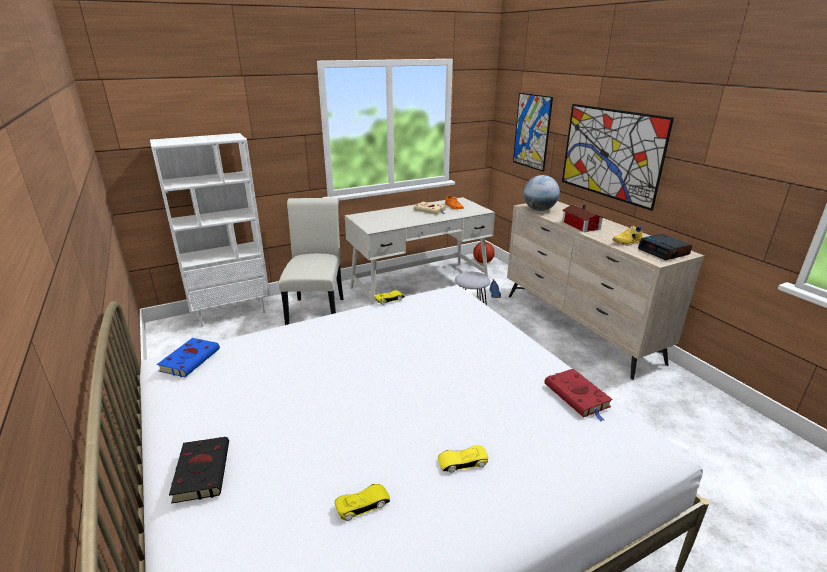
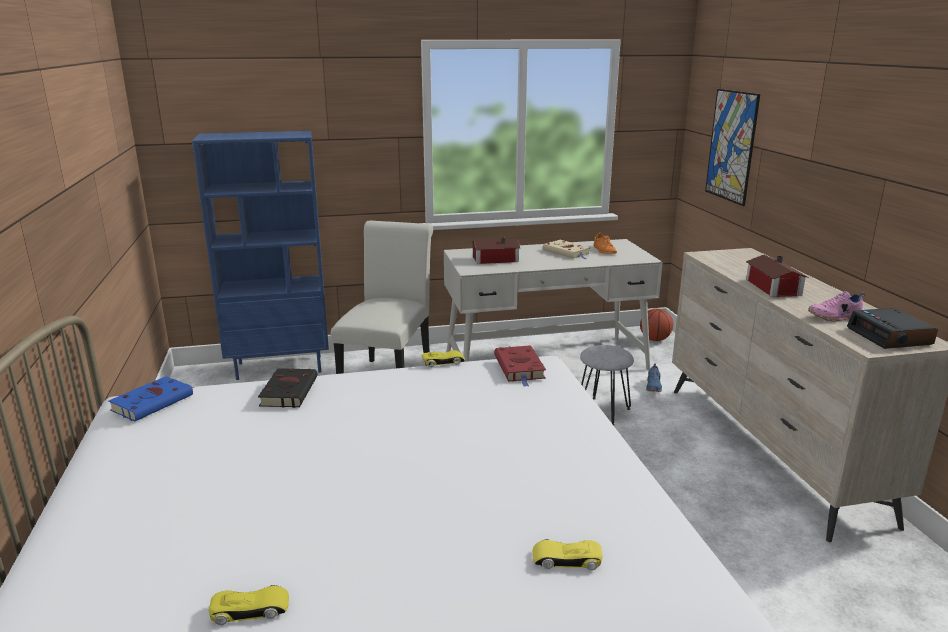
camera: 15 degrees right, 5 degrees down
white bookcase [150,133,270,327] -> blue bookcase [192,131,329,380]
black book [169,437,229,504] -> black book moved to [258,368,318,408]
yellow toy car [438,445,488,473] -> yellow toy car moved to [532,539,602,570]
globe [523,175,560,211] -> none
red book [545,369,613,422] -> red book moved to [494,345,546,387]
picture [562,104,674,211] -> none
yellow shoe [613,225,644,246] -> pink shoe [808,291,865,322]
none -> toy house [471,238,520,264]

